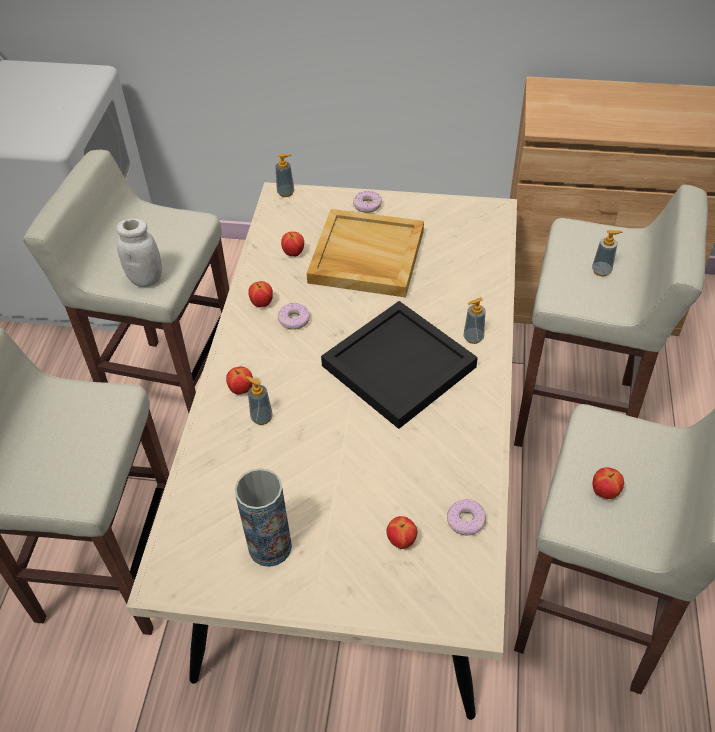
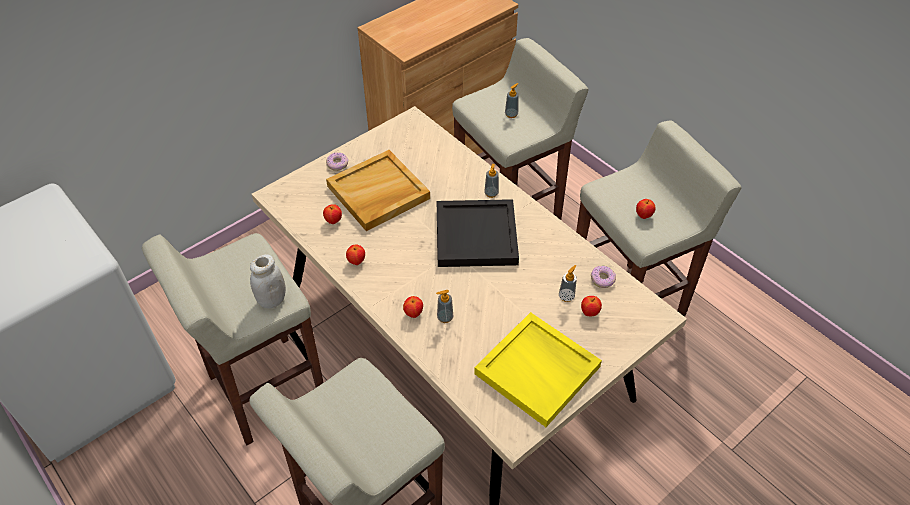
camera: 50 degrees left, 0 degrees up
vase [235,468,292,567] -> yellow tray [474,312,602,427]
soap dispenser [275,154,294,197] -> soap dispenser moved to [559,265,577,302]
donut [278,303,310,330] -> none

